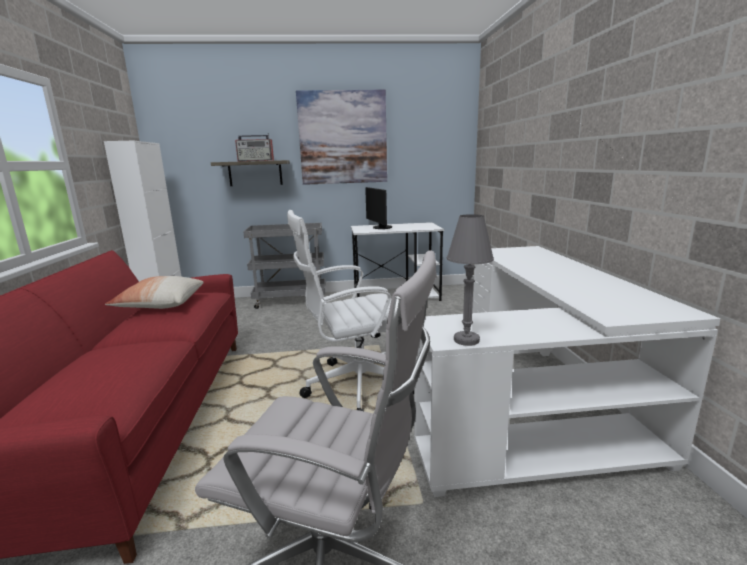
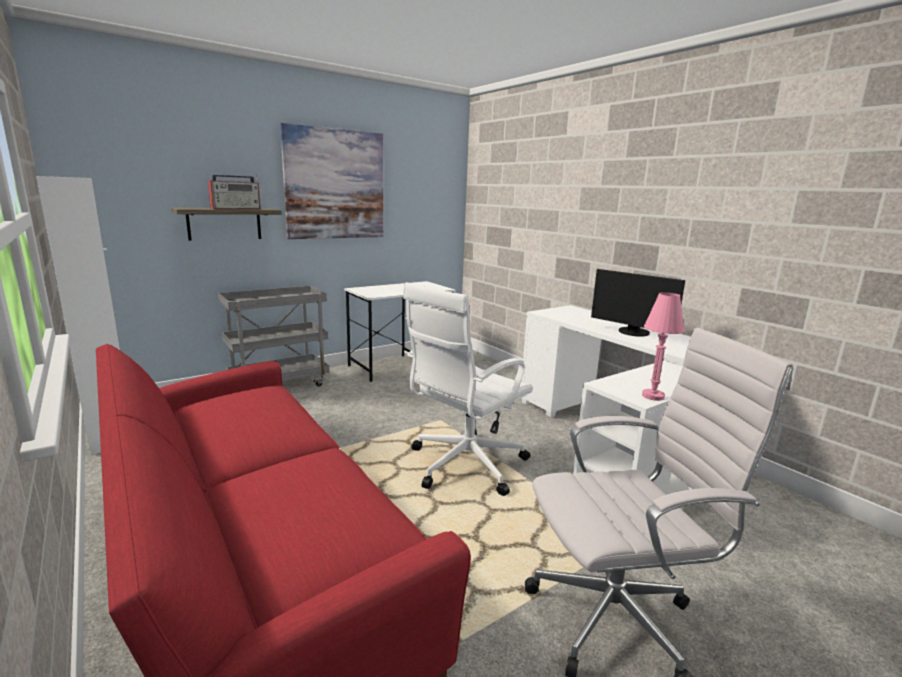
camera: 30 degrees left, 0 degrees up
pillow [105,276,204,309] -> none
monitor [365,187,392,229] -> monitor moved to [591,269,685,337]
grey table lamp [447,214,494,346] -> pink table lamp [642,292,685,401]

